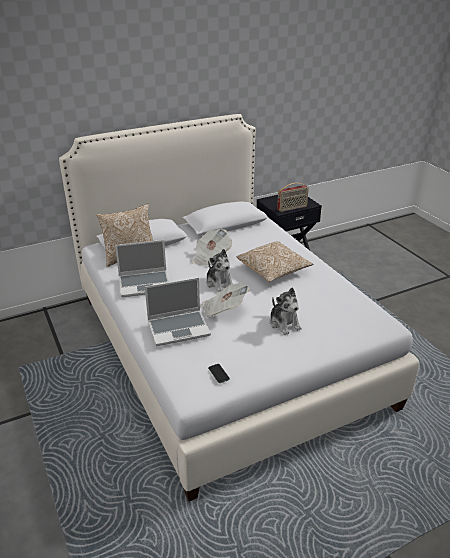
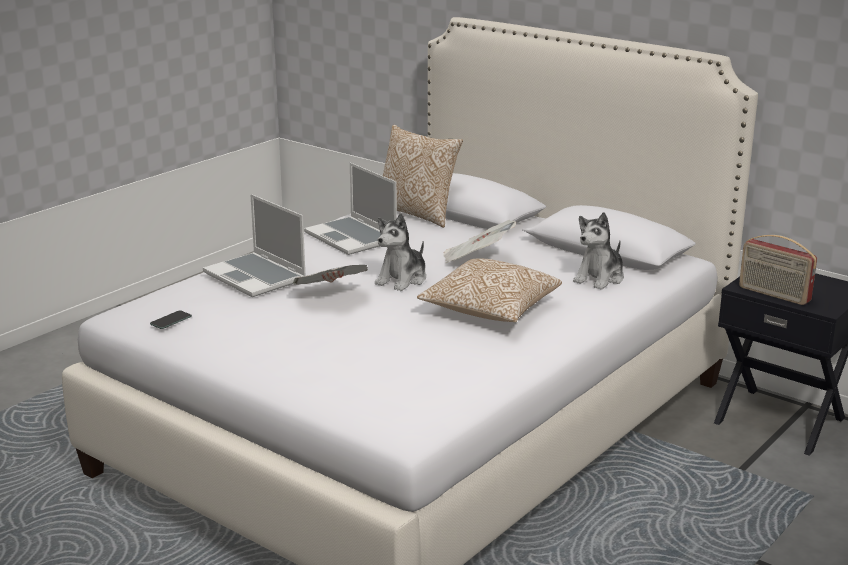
camera: 65 degrees right, 10 degrees down
plush toy [270,288,302,335] -> plush toy moved to [573,212,624,290]

